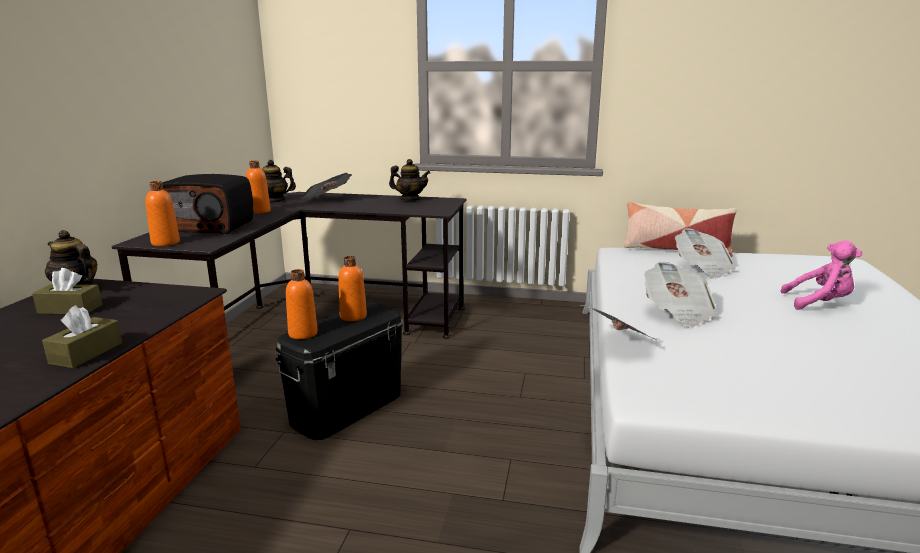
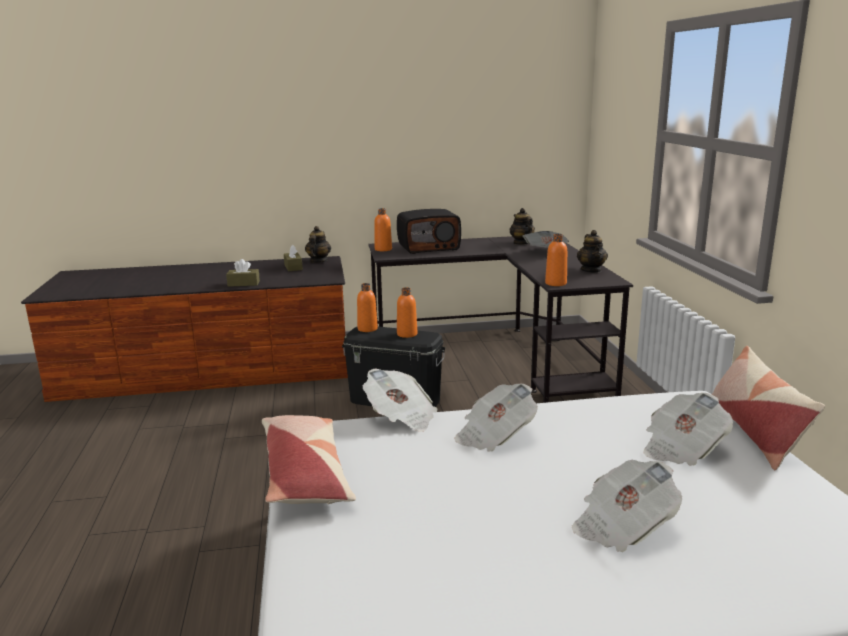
camera: 70 degrees right, 0 degrees up
radio [162,174,253,234] -> radio turned 90 degrees counterclockwise [397,209,461,254]
orange bottle [245,161,271,214] -> orange bottle moved to [545,234,567,286]
pink plush toy [780,240,862,310] -> newspaper [572,460,682,552]
none -> pillow [262,415,356,504]

